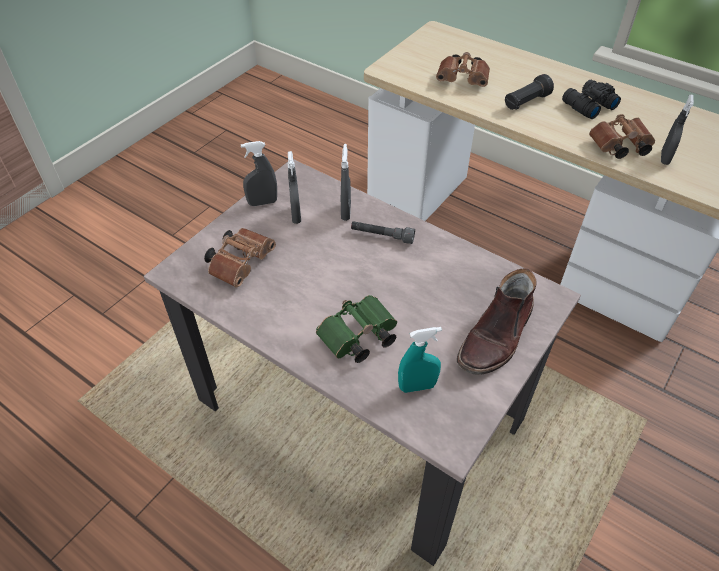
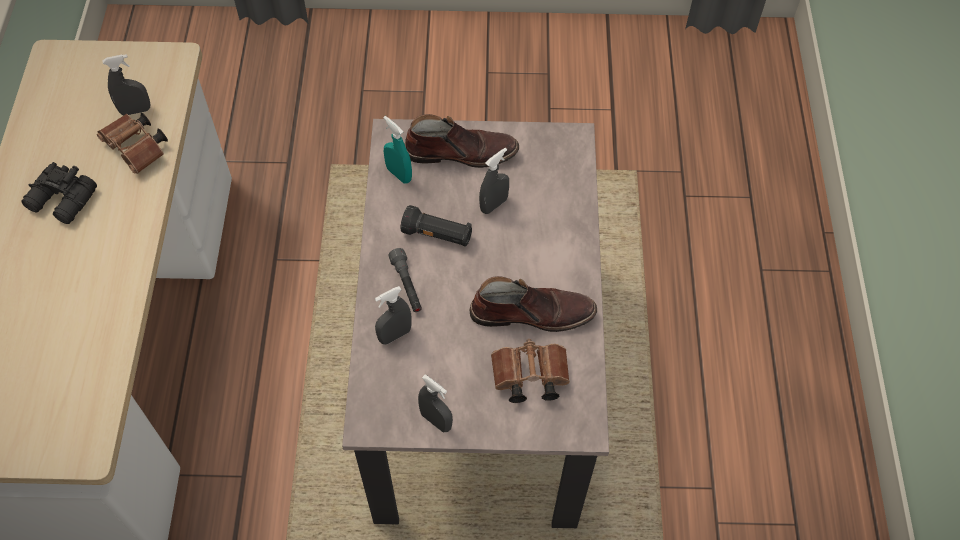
camera: 125 degrees left, 10 degrees up
grey spray bottle [288,151,301,224] -> grey spray bottle moved to [479,148,509,214]
green binoculars [316,295,397,363] -> none
turquoise spray bottle [398,327,442,393] -> turquoise spray bottle moved to [383,116,412,183]
brown binoculars [436,52,490,87] -> none
black flashlight [505,74,554,110] -> black flashlight moved to [401,205,472,247]
none -> brown boot [470,276,597,332]

